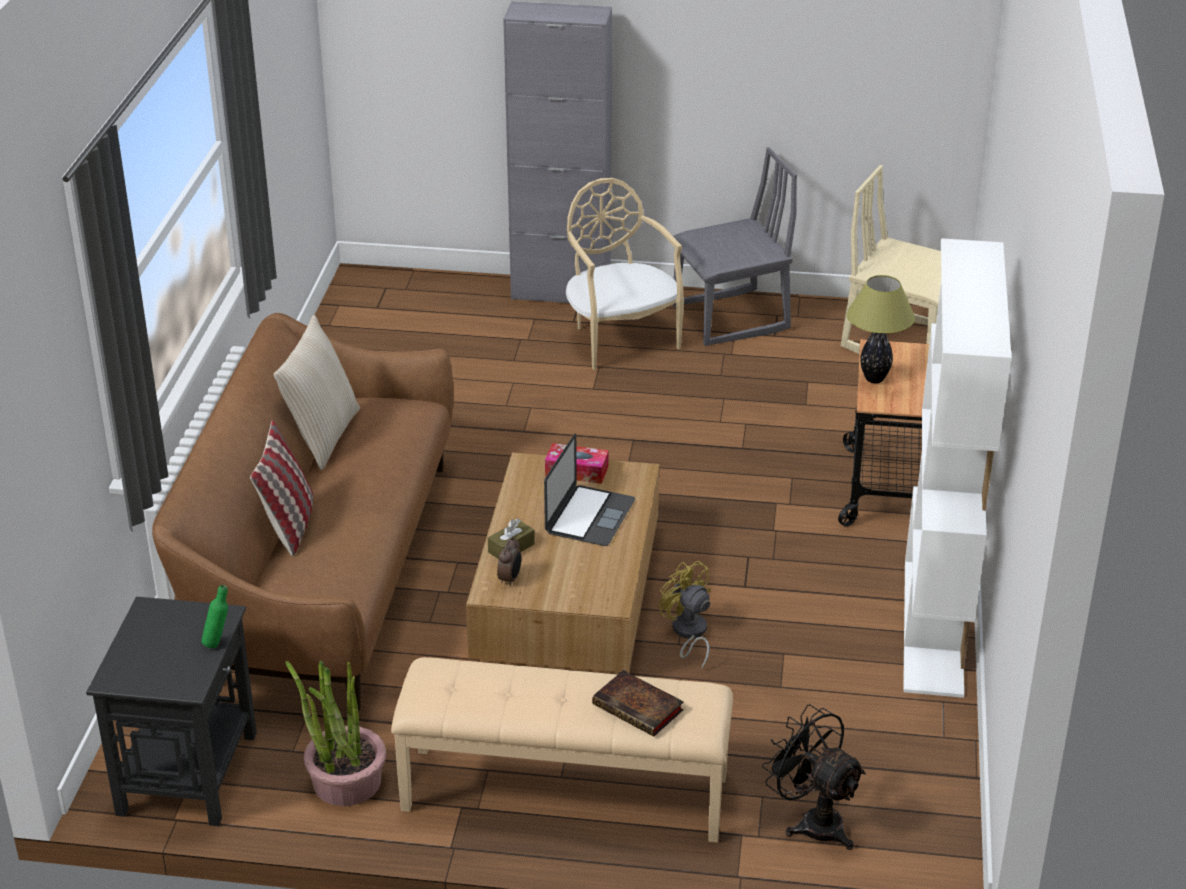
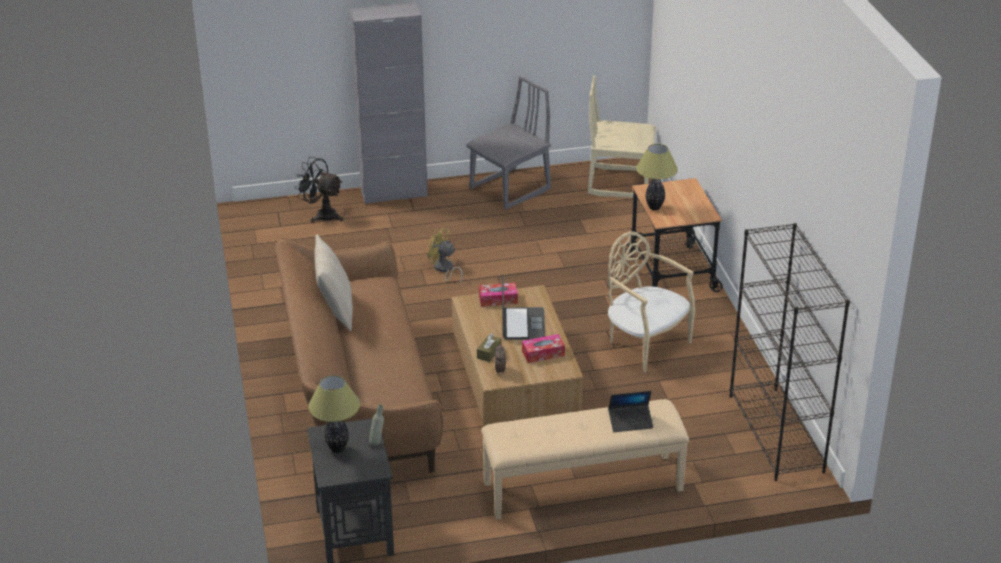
camera: 20 degrees left, 0 degrees up
green bottle [202,585,228,648] -> grey bottle [369,405,384,445]
pillow [250,421,313,556] -> none
potted plant [286,661,386,806] -> none
beige chair [566,178,684,370] -> beige chair moved to [608,231,695,373]
book [592,670,684,737] -> laptop [608,391,653,432]
yellow fan [659,561,711,670] -> yellow fan moved to [428,228,463,284]
black fan [762,704,866,850] -> black fan moved to [294,157,343,222]
white bookcase [903,238,1011,698] -> none
none -> table lamp [308,375,360,453]
none -> tissue box [522,334,565,363]
none -> black bookcase [730,223,850,481]

